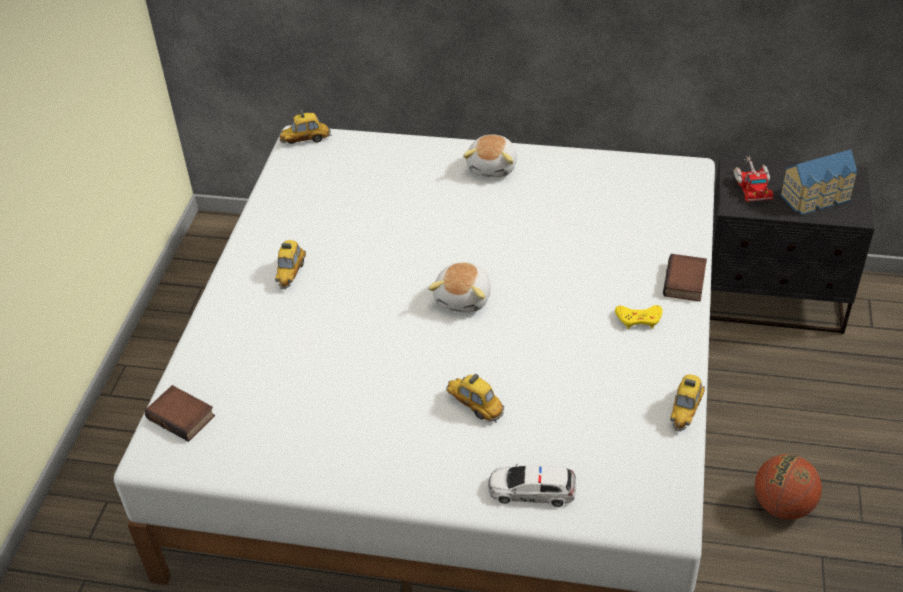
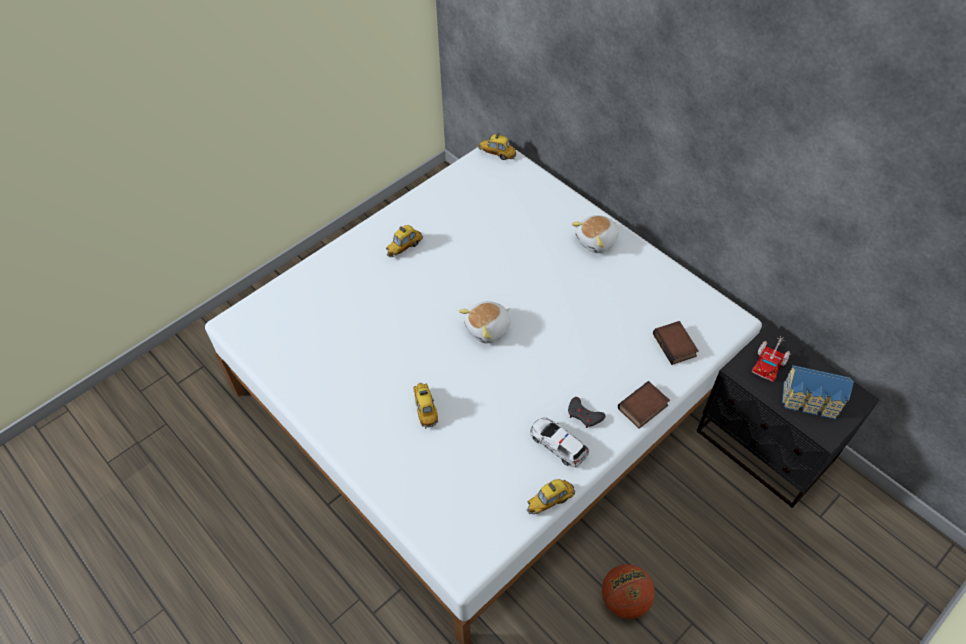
camera: 35 degrees right, 10 degrees up
book [145,385,215,442] -> book moved to [653,321,699,365]
toy car [488,464,576,507] -> toy car moved to [530,418,589,467]
yellow game controller [615,305,662,329] -> grey game controller [568,397,606,428]

